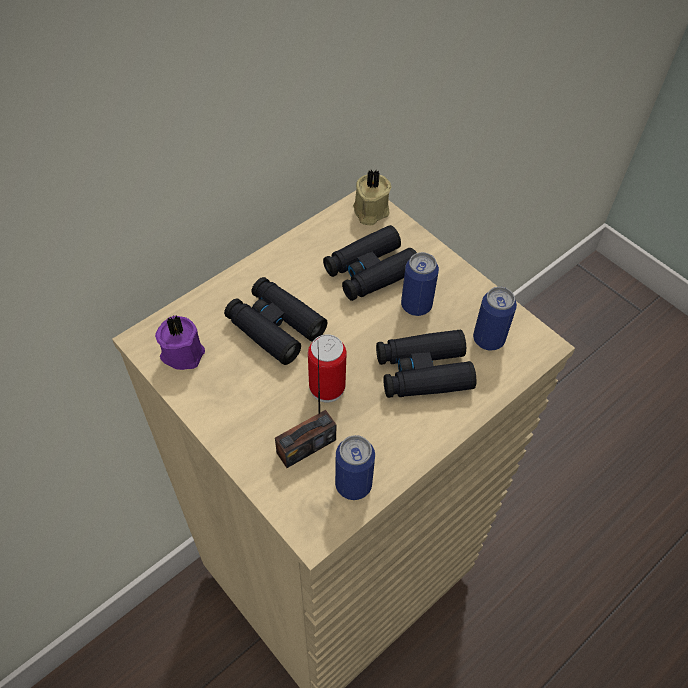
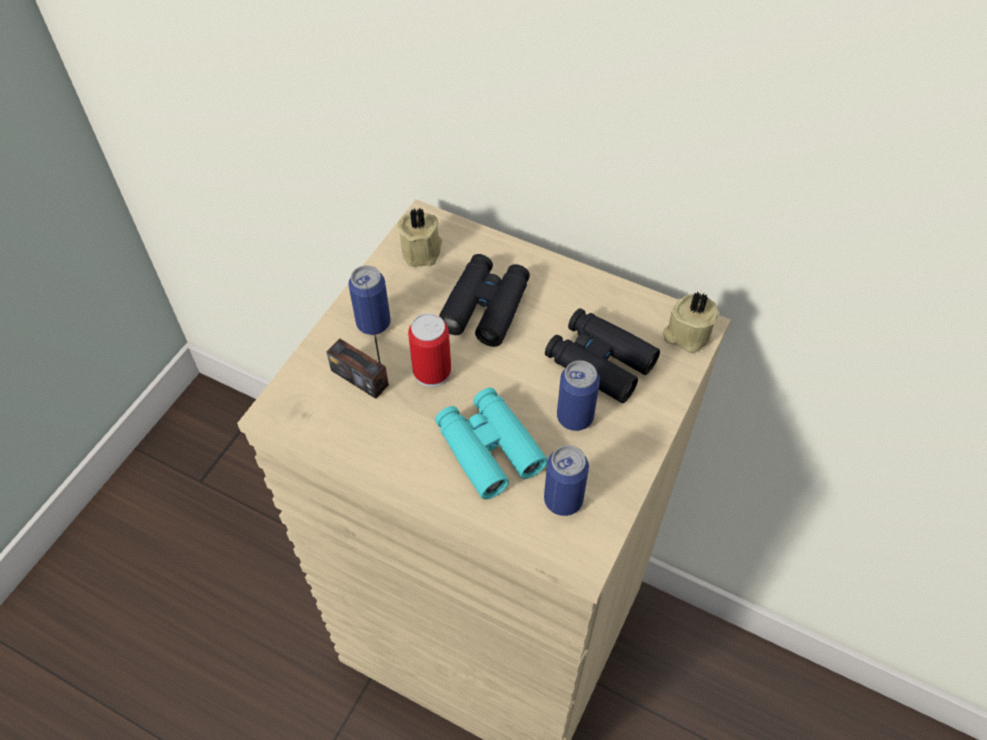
camera: 70 degrees right, 0 degrees up
purple candle [155,315,205,370] -> beige candle [397,207,442,267]
can [335,435,375,500] -> can moved to [348,265,391,335]
black binoculars [376,330,476,398] -> turquoise binoculars [435,388,548,499]

